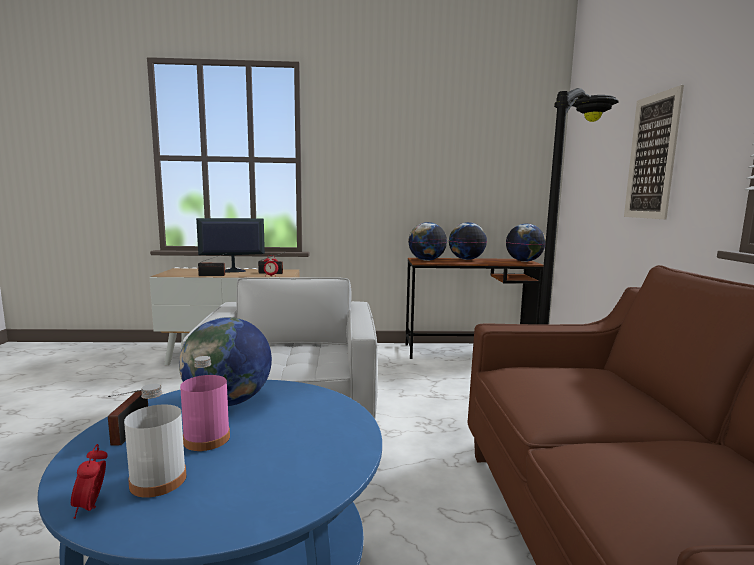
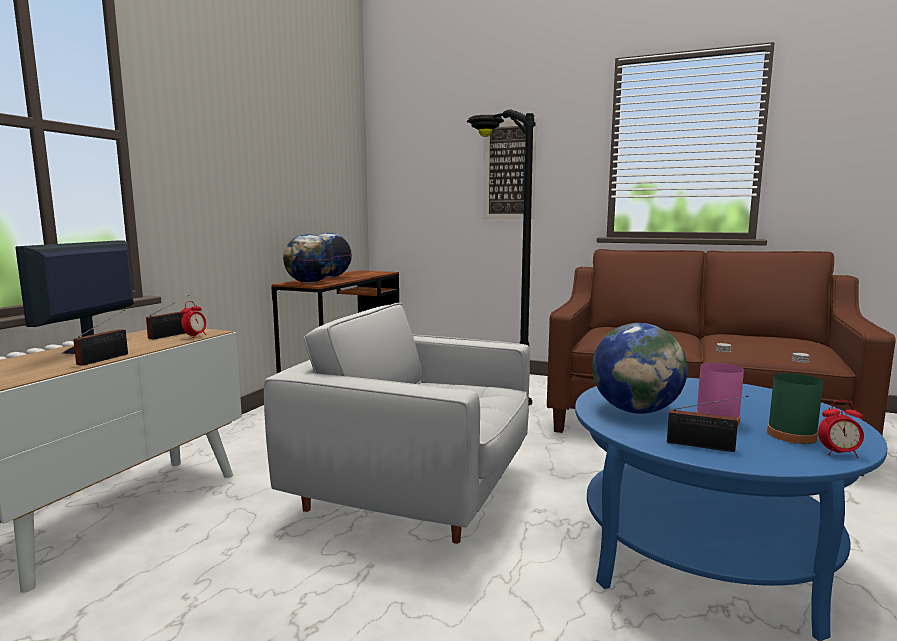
camera: 65 degrees left, 0 degrees up
white bottle [124,384,187,498] -> green bottle [767,353,823,444]
globe [506,224,546,262] -> none

